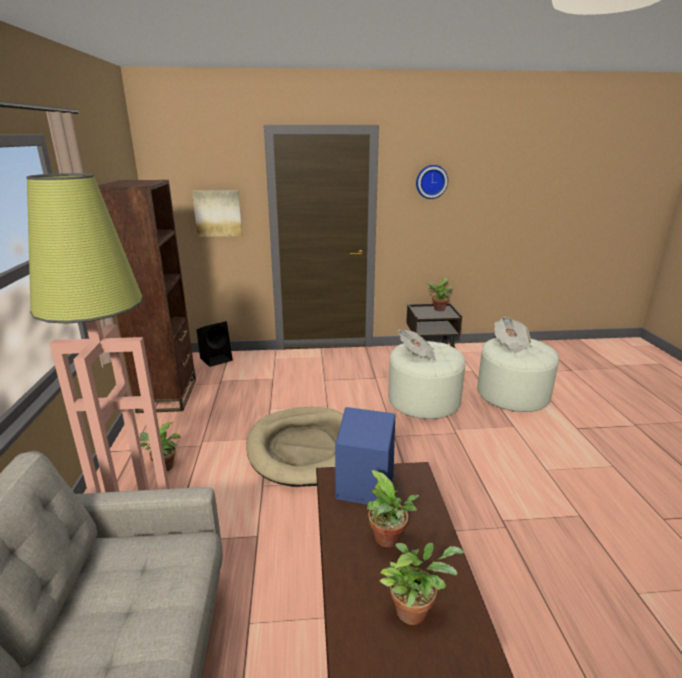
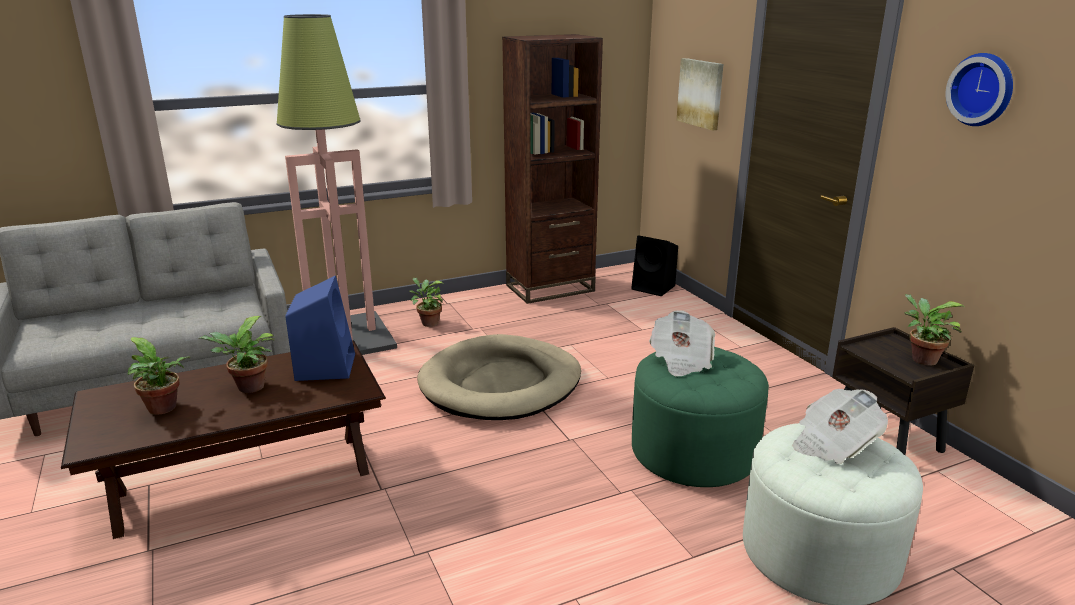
camera: 70 degrees right, 0 degrees up
white ottoman [388,341,465,419] -> green ottoman [632,347,769,487]

